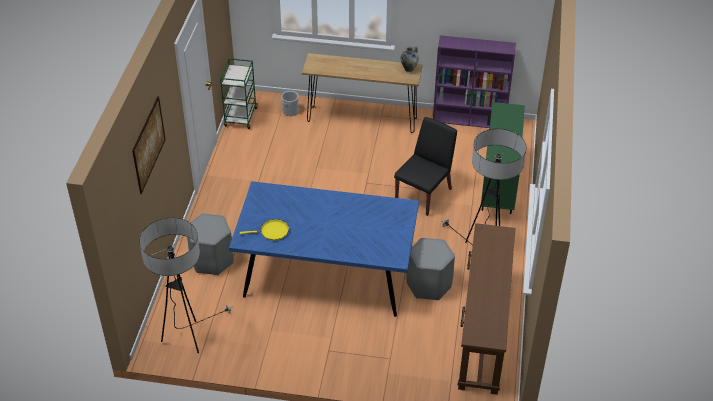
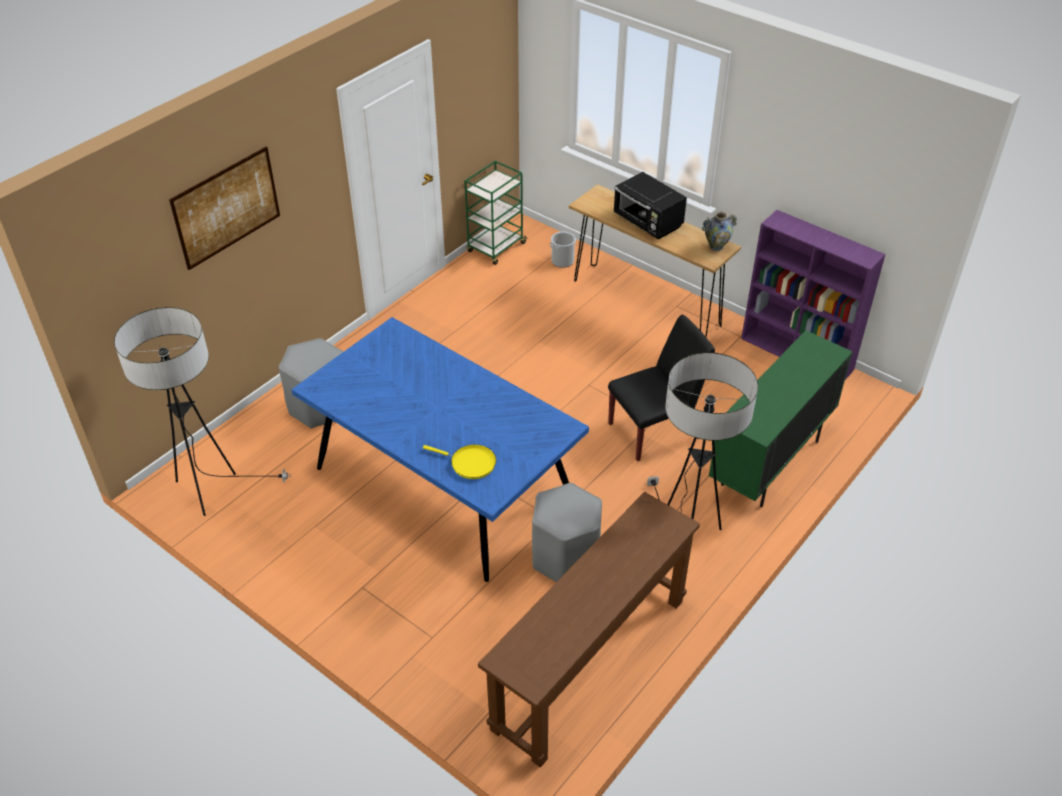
camera: 30 degrees right, 0 degrees up
yellow frying pan [240,219,289,240] -> yellow frying pan moved to [423,444,496,479]
none -> black microwave [613,172,687,240]

